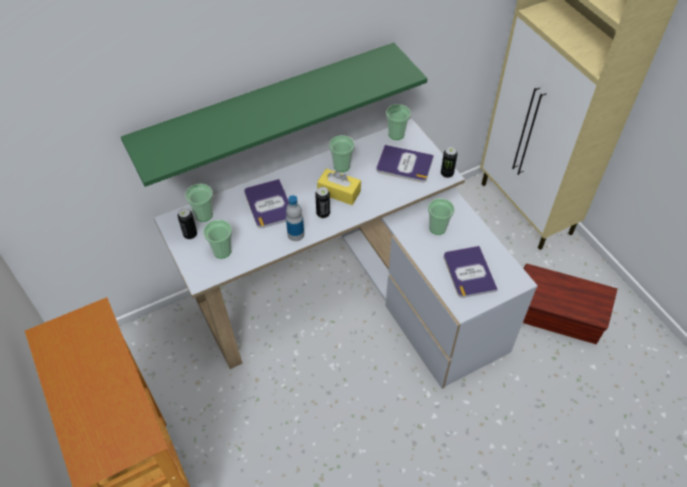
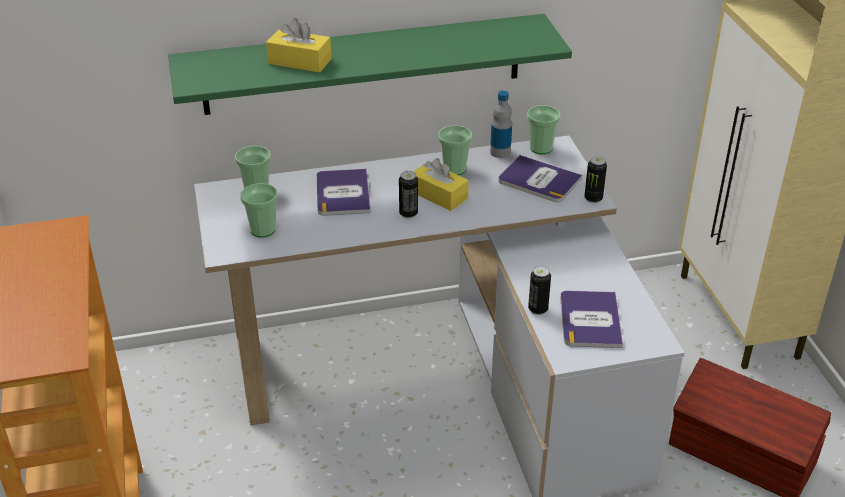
camera: 15 degrees right, 15 degrees down
can [178,208,197,239] -> can moved to [528,266,551,315]
bottle [286,195,304,241] -> bottle moved to [490,91,512,158]
cup [428,198,455,235] -> none
none -> yellow tissue box [266,18,332,73]

